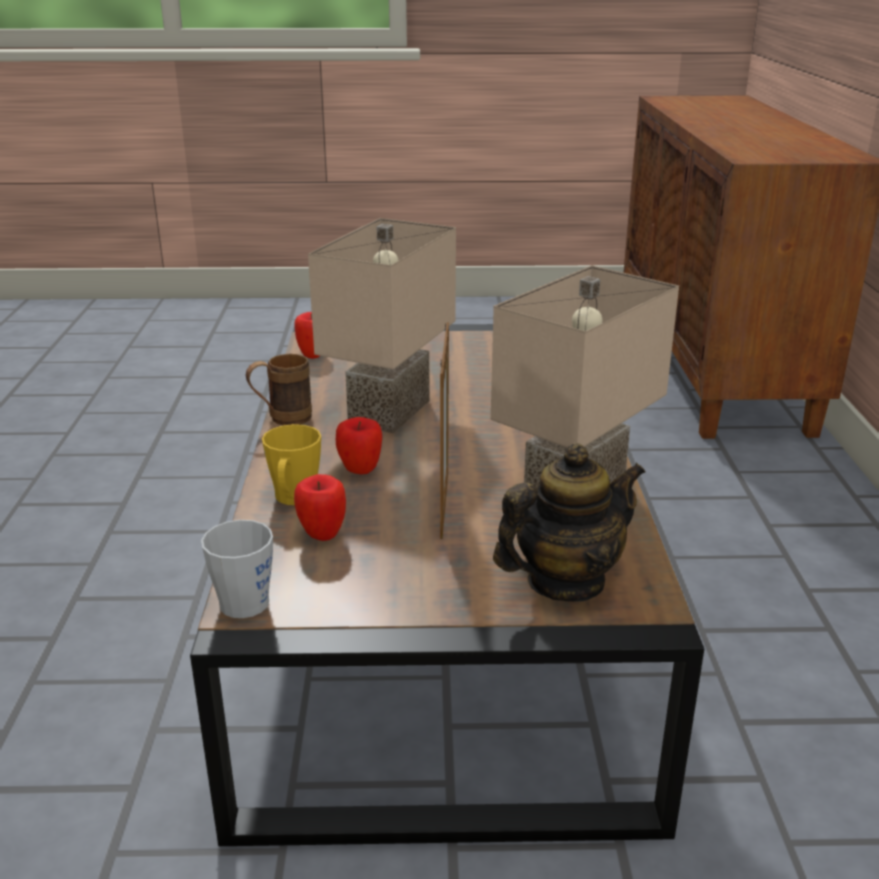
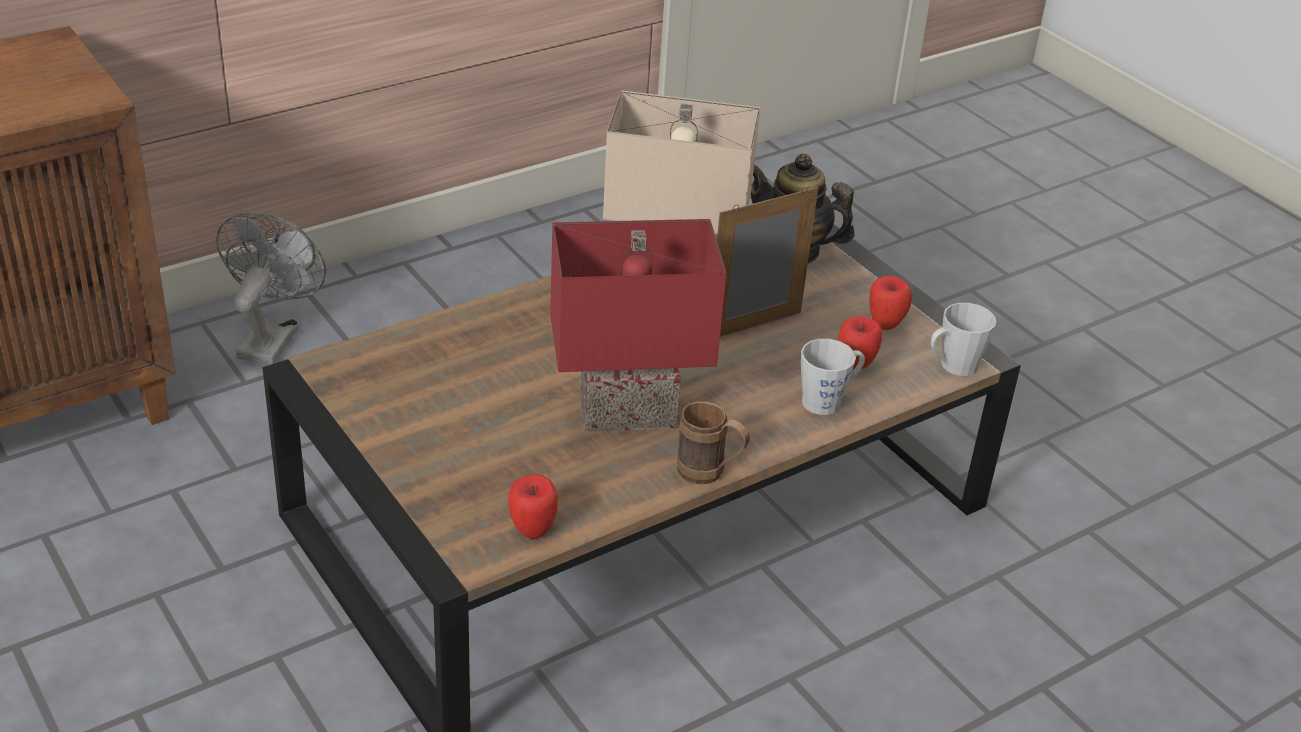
camera: 125 degrees left, 10 degrees up
yellow mug [262,424,321,505] -> grey mug [801,339,865,415]
beige table lamp [308,218,456,433] -> red table lamp [550,219,727,432]
apple [336,417,382,474] -> apple moved to [869,276,912,330]
none -> grey fan [216,213,326,365]

